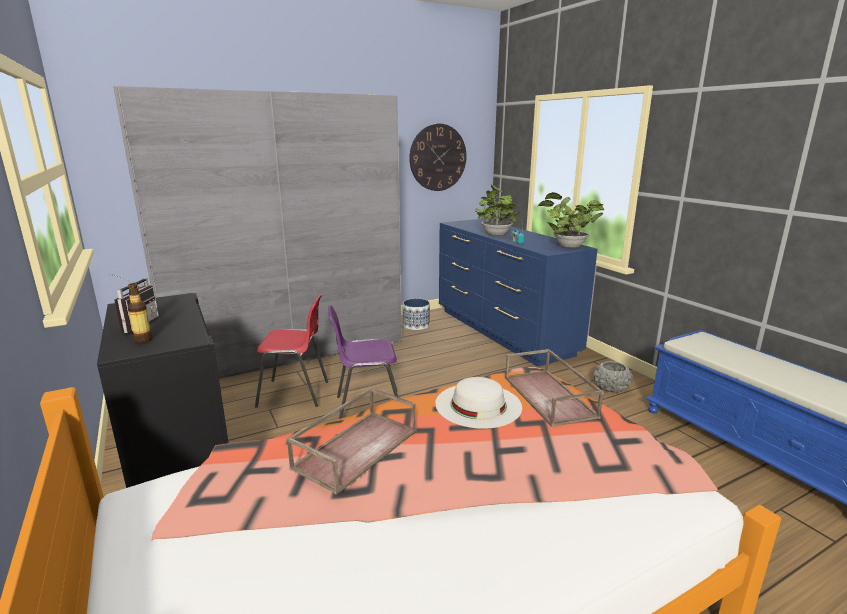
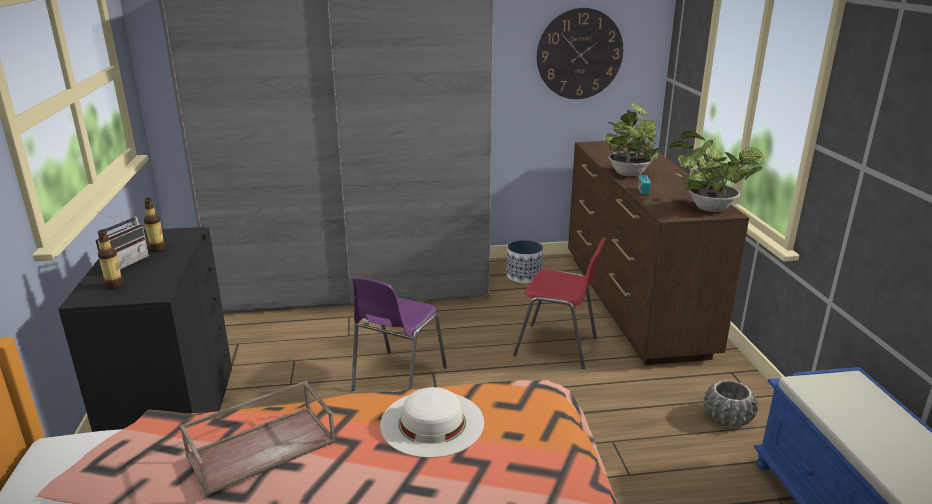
camera: 20 degrees right, 5 degrees up
red chair [255,294,328,408] -> red chair moved to [513,237,606,369]
purple chair [328,305,398,419] -> purple chair turned 75 degrees counterclockwise [351,277,447,391]
blue dresser [439,219,597,367] -> brown dresser [568,141,749,365]
brown tray [505,349,604,427] -> none
none -> bottle [144,198,166,252]

